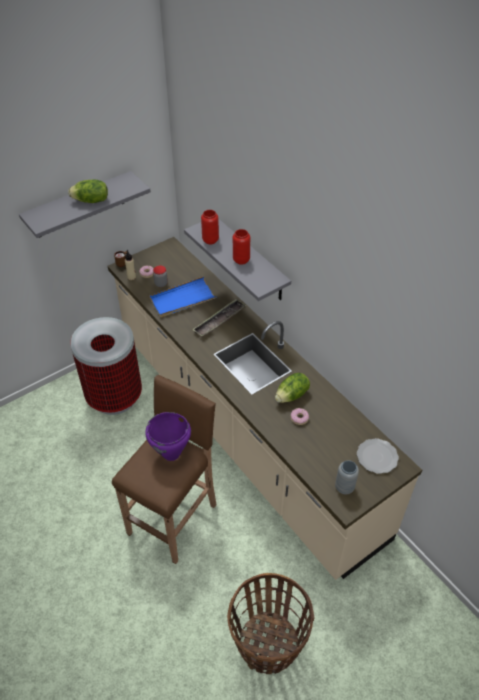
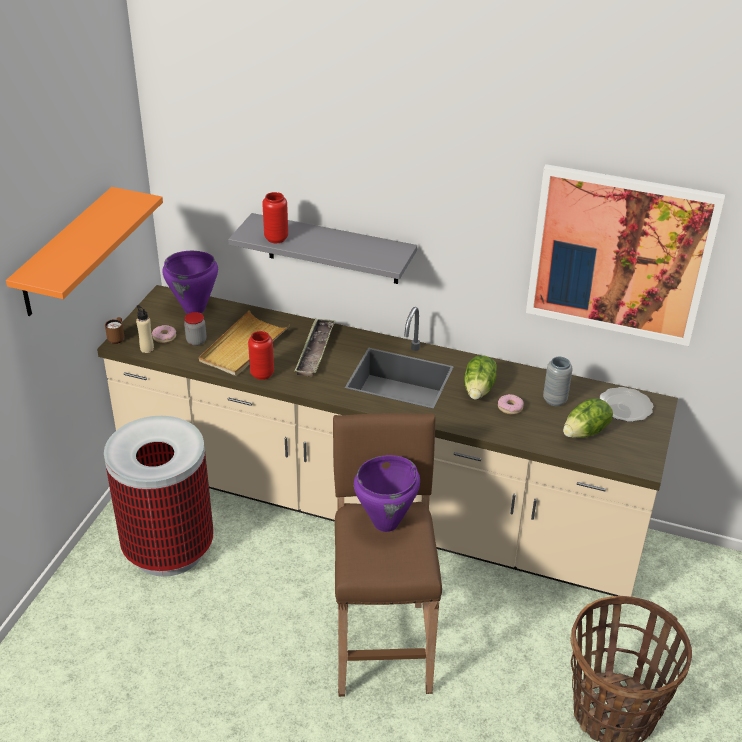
camera: 35 degrees left, 10 degrees down
grey shelf [19,171,151,238] -> orange shelf [6,187,163,316]
lettuce [68,179,108,203] -> lettuce moved to [563,398,613,438]
blue tray [149,276,217,317] -> beige tray [199,310,290,376]
red vase [233,229,250,265] -> red vase moved to [248,331,274,380]
grey vase [335,460,359,494] -> grey vase moved to [543,357,573,406]
none -> purple cooking pot [163,251,218,314]
none -> picture [526,164,725,346]

